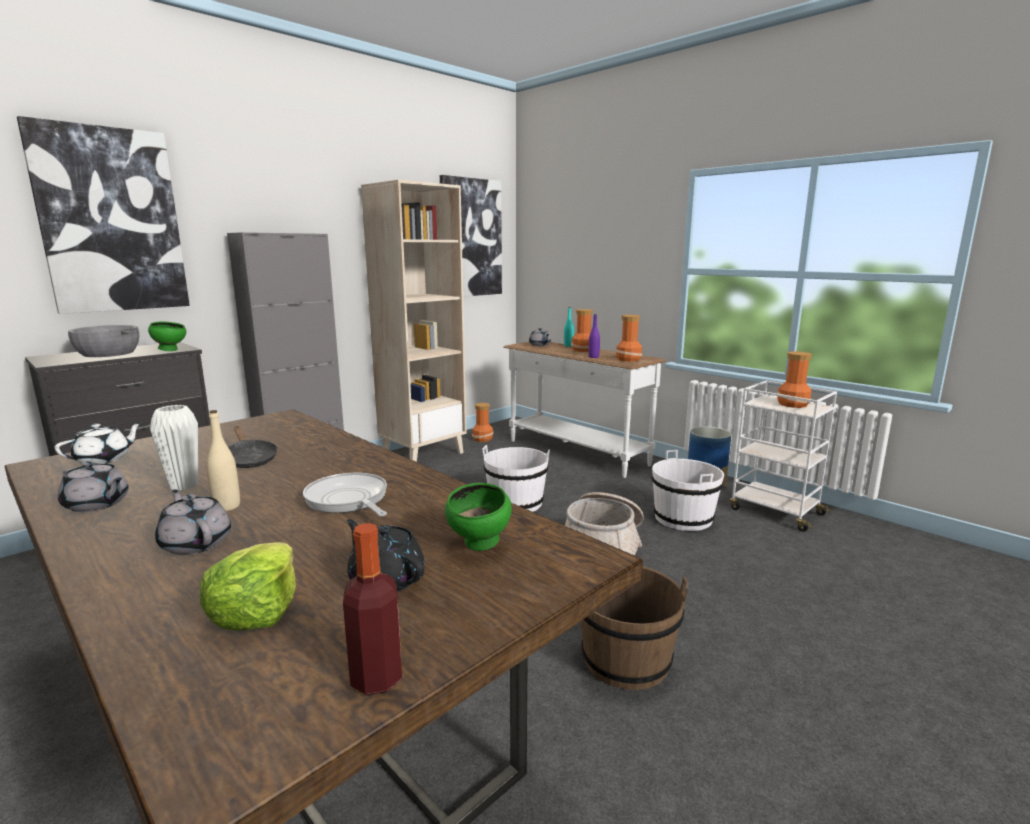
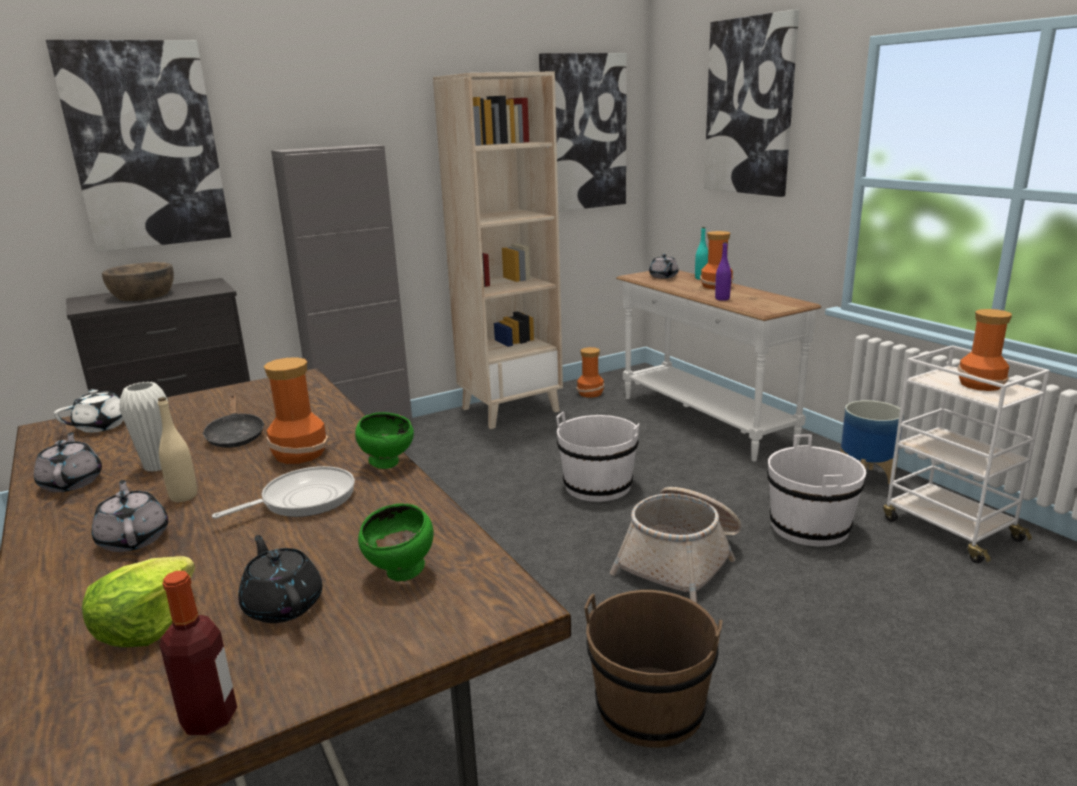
camera: 15 degrees right, 5 degrees up
grey teapot [58,461,129,512] -> grey teapot turned 150 degrees counterclockwise [34,432,102,492]
grey bowl [68,325,139,357] -> brown bowl [102,262,174,301]
green bowl [148,321,186,351] -> green bowl moved to [355,412,414,469]
frying pan [303,473,387,516] -> frying pan turned 75 degrees clockwise [212,466,355,519]
vase [616,315,642,362] -> vase moved to [264,357,328,464]
none -> picture [704,9,799,197]

